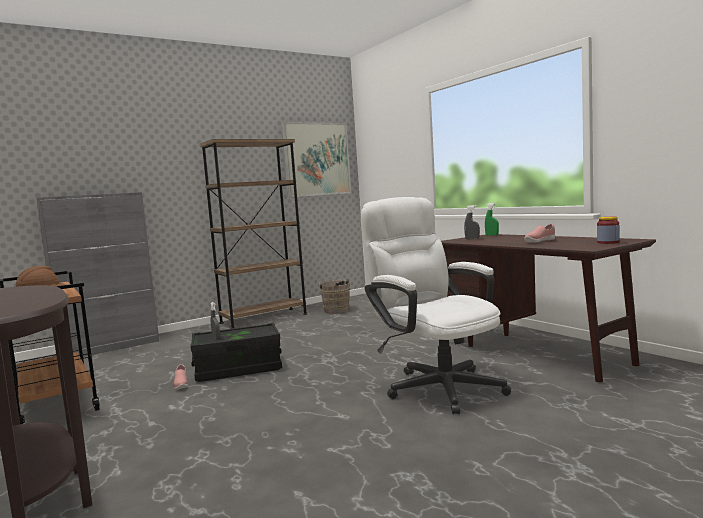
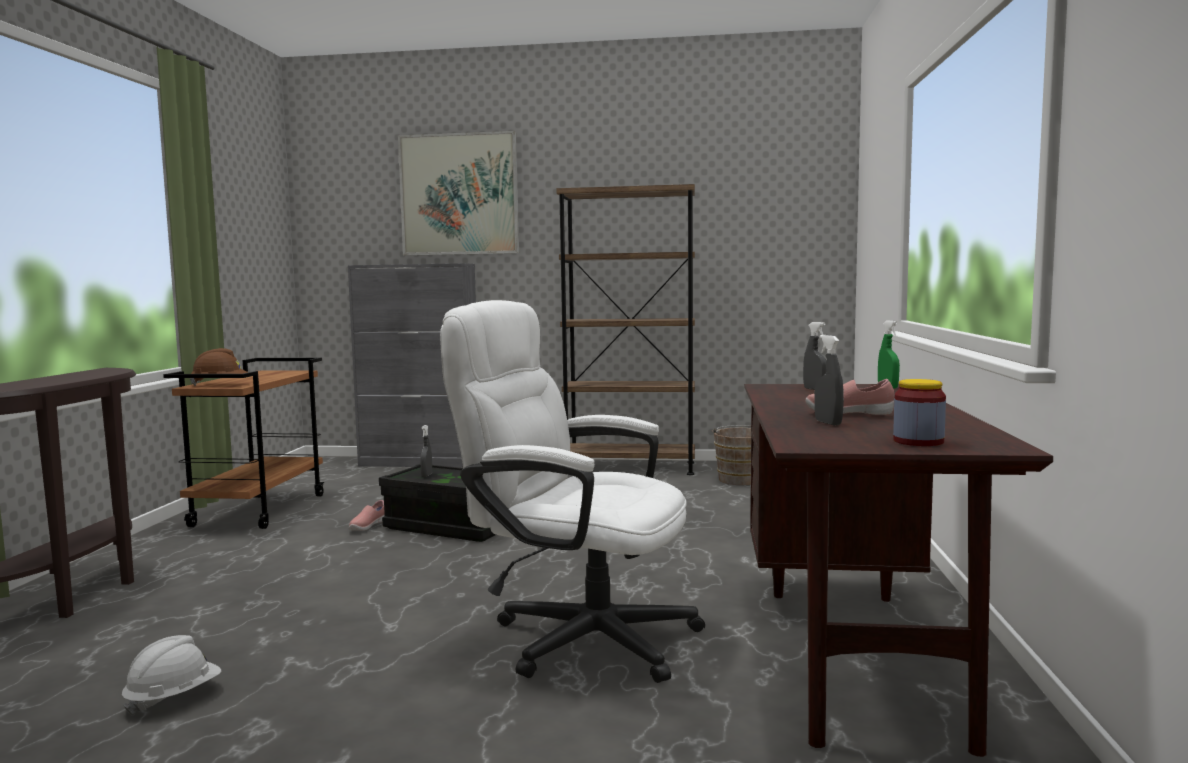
camera: 40 degrees right, 0 degrees up
picture [282,122,351,197] -> picture moved to [398,131,519,256]
white office chair [361,197,511,415] -> white office chair turned 75 degrees counterclockwise [440,300,705,683]
none -> white hard hat [122,635,222,716]
none -> grey spray bottle [815,335,844,425]

